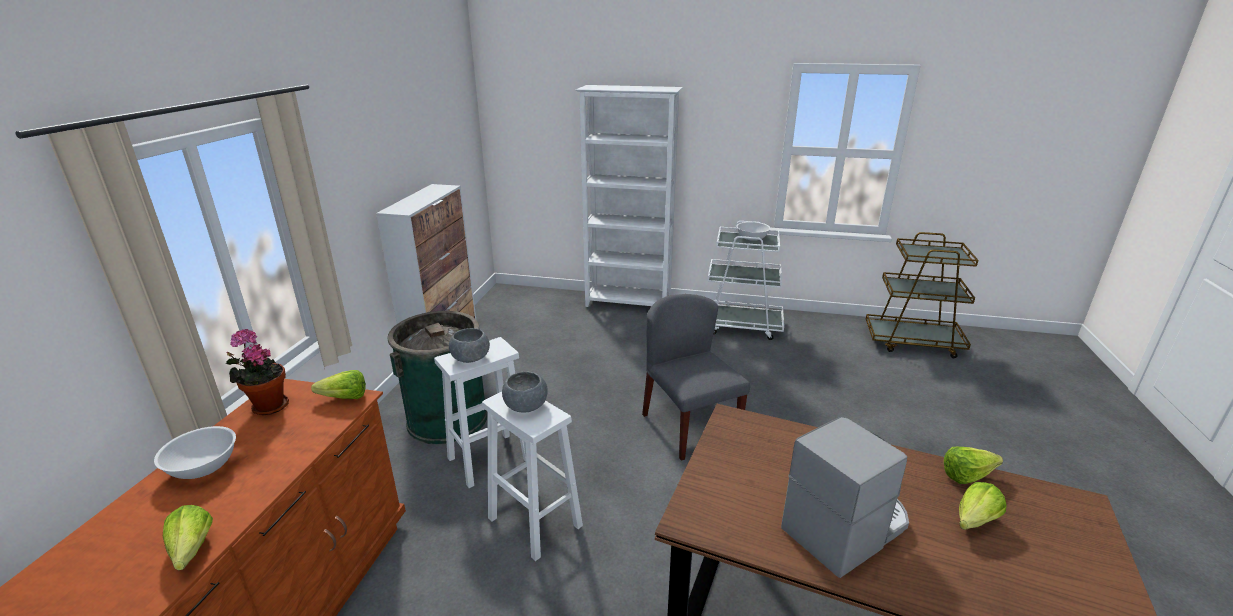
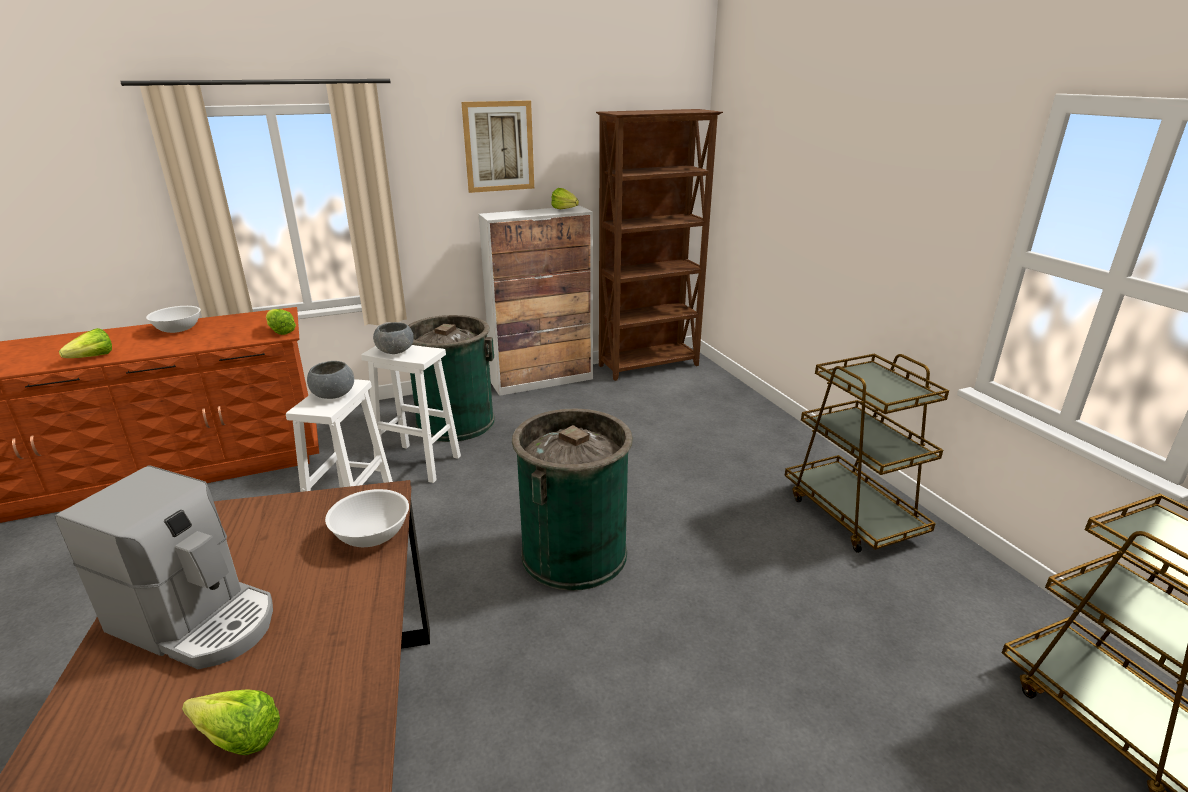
camera: 55 degrees right, 0 degrees up
potted plant [226,329,289,415] -> none
white bookcase [575,85,683,307] -> none
grey chair [642,294,750,461] -> green trash can [512,409,633,591]
white cart [707,221,784,340] -> brown cart [785,354,949,553]
white bowl [736,222,771,241] -> white bowl moved to [325,489,409,547]
lettuce [944,447,1003,484] -> lettuce moved to [551,188,579,209]
none -> picture [461,101,534,193]
none -> brown bookcase [596,109,723,381]

